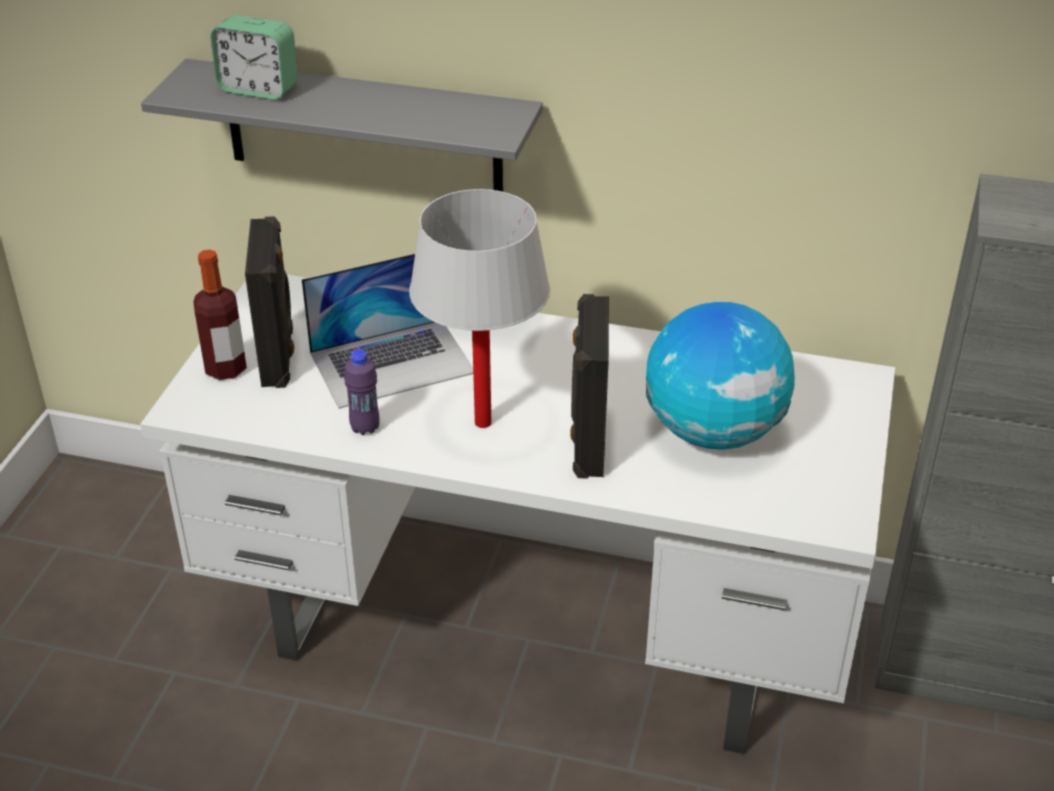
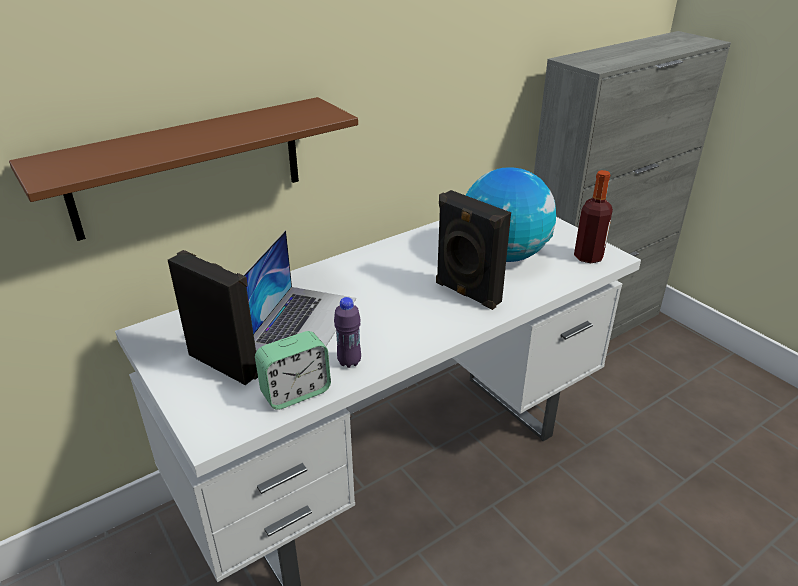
camera: 50 degrees left, 5 degrees down
grey shelf [141,59,543,192] -> brown shelf [9,97,358,241]
bottle [194,250,247,380] -> bottle moved to [574,170,613,263]
alarm clock [210,15,298,100] -> alarm clock moved to [255,331,331,410]
white table lamp [409,189,550,428] -> none

